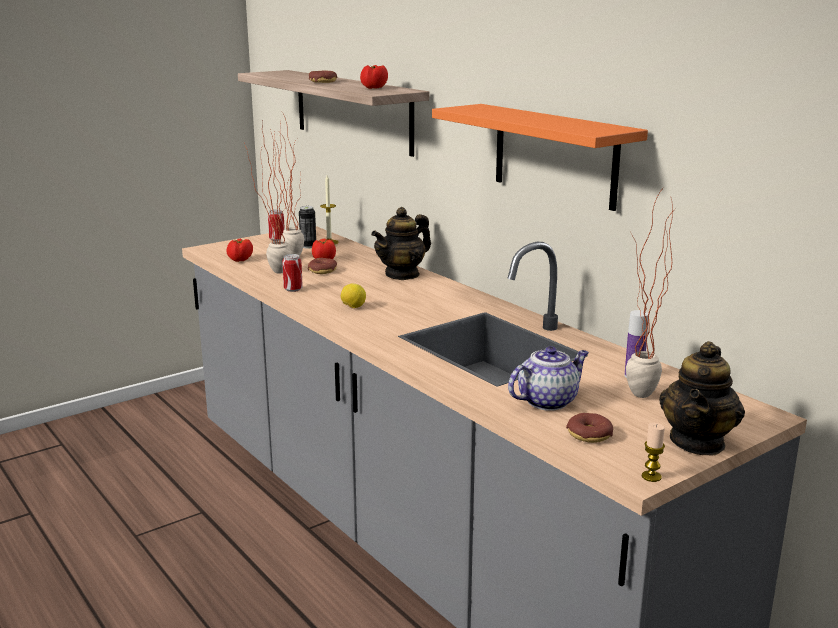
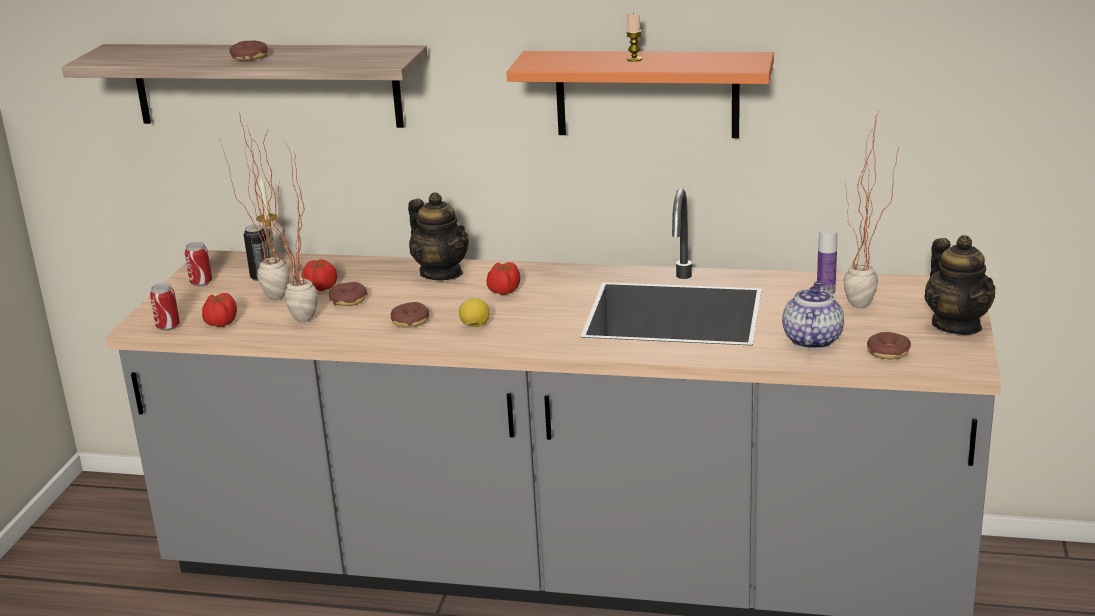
camera: 40 degrees left, 5 degrees up
can [282,254,303,292] -> can moved to [150,283,180,331]
tomato [360,65,388,89] -> tomato moved to [487,262,520,295]
teapot [371,207,431,280] -> teapot turned 45 degrees counterclockwise [408,192,469,280]
candle [642,423,665,482] -> candle moved to [626,13,642,62]
none -> donut [391,302,429,327]

